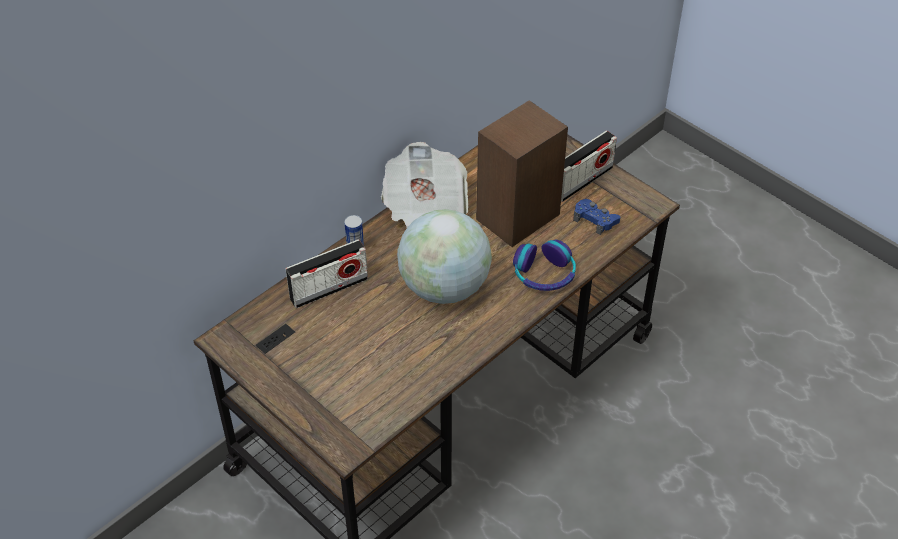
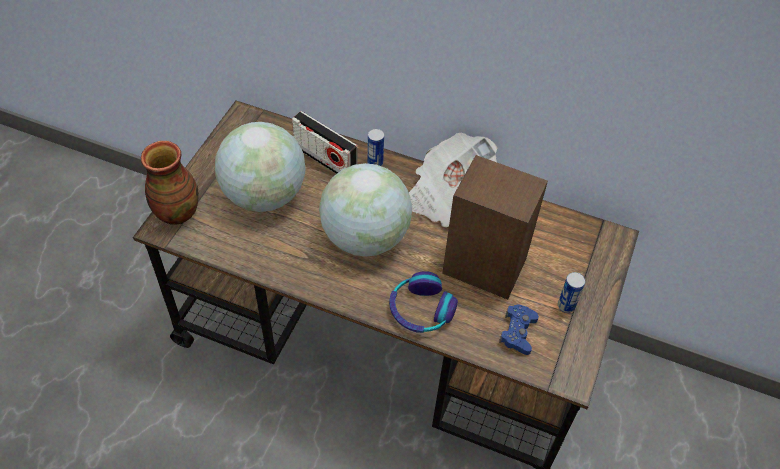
camera: 65 degrees right, 5 degrees up
radio [561,131,617,202] -> can [558,272,585,313]
none -> vase [141,141,199,225]
none -> globe [215,122,305,212]

